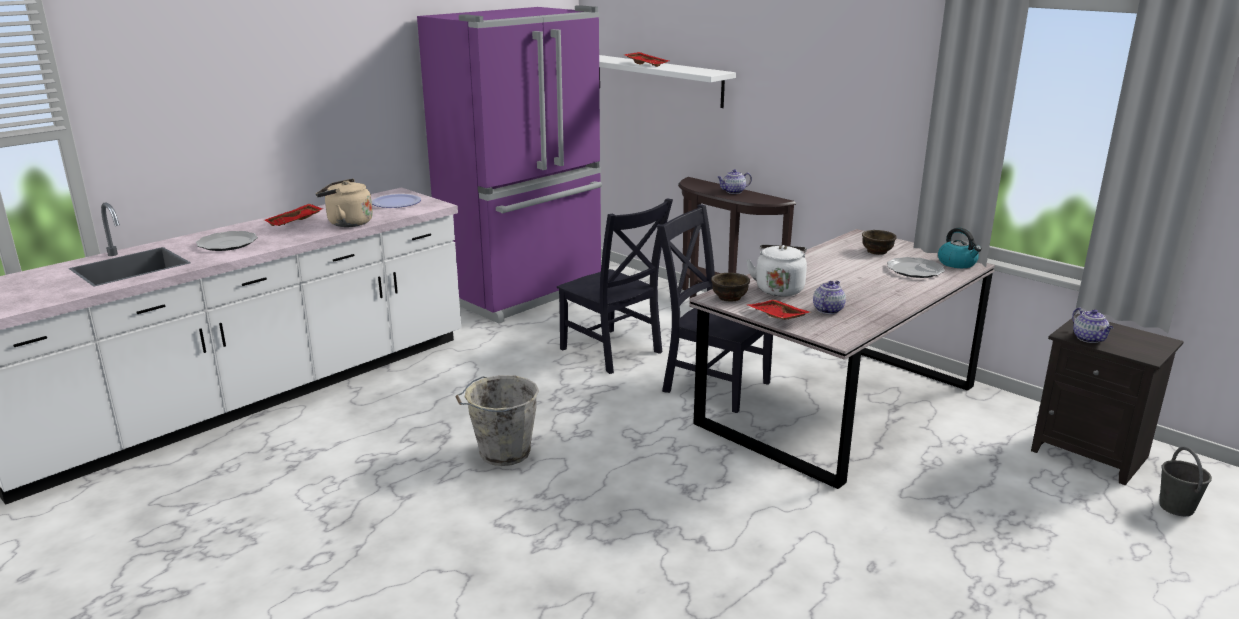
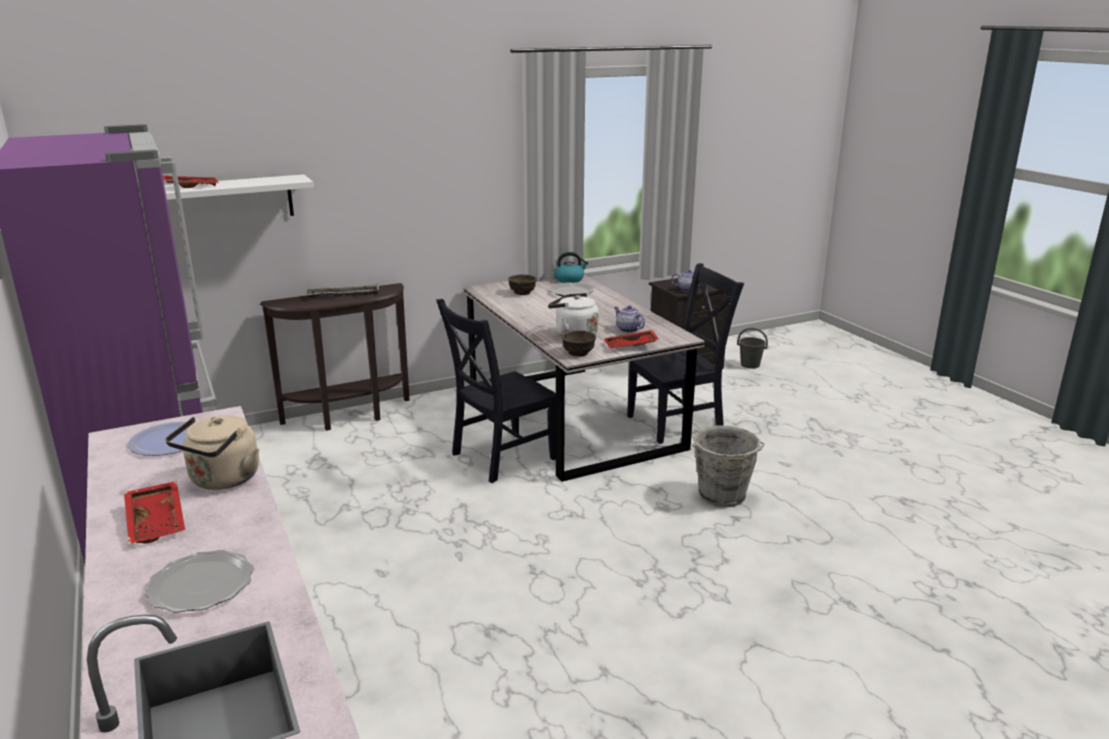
camera: 70 degrees left, 0 degrees up
grey bucket [455,375,539,466] -> grey bucket moved to [692,425,764,507]
black chair [557,198,673,374] -> black chair moved to [627,263,744,444]
teapot [717,169,752,194] -> tray [306,284,380,297]

